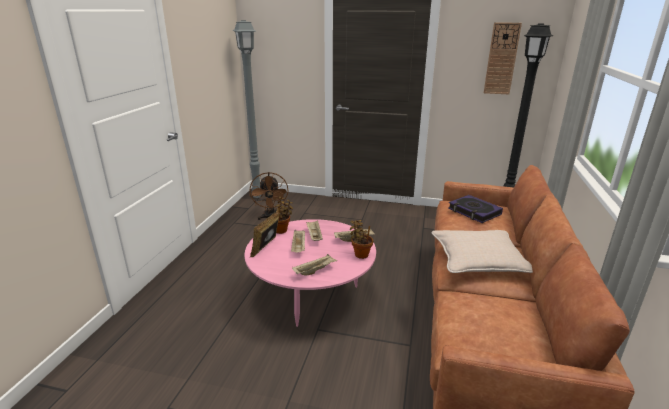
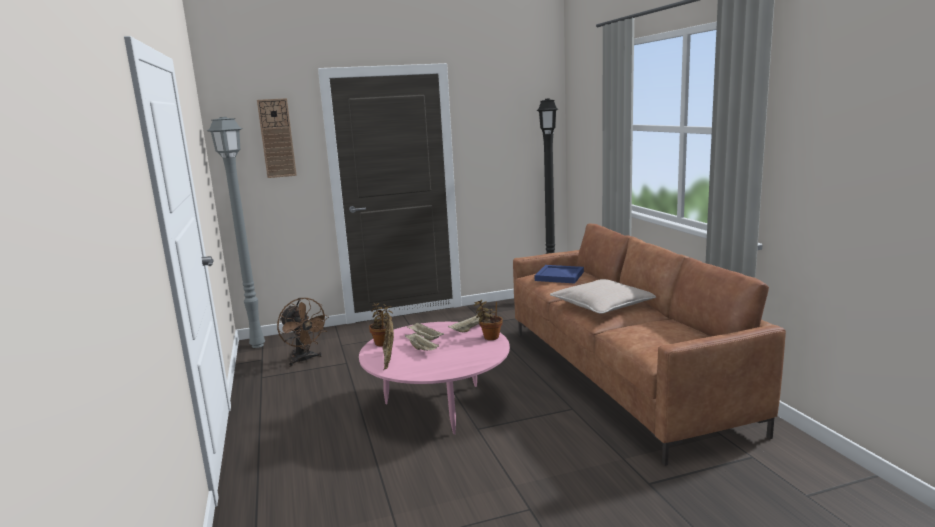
camera: 30 degrees left, 10 degrees down
beige tray [292,254,337,275] -> none
book [448,195,503,223] -> blue tray [535,265,584,283]
wall clock [484,22,522,94] -> wall clock moved to [257,98,297,178]

